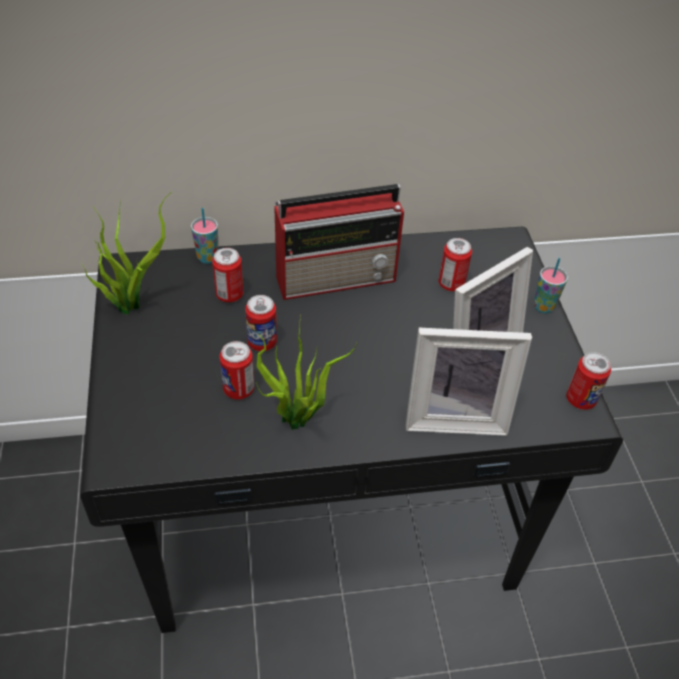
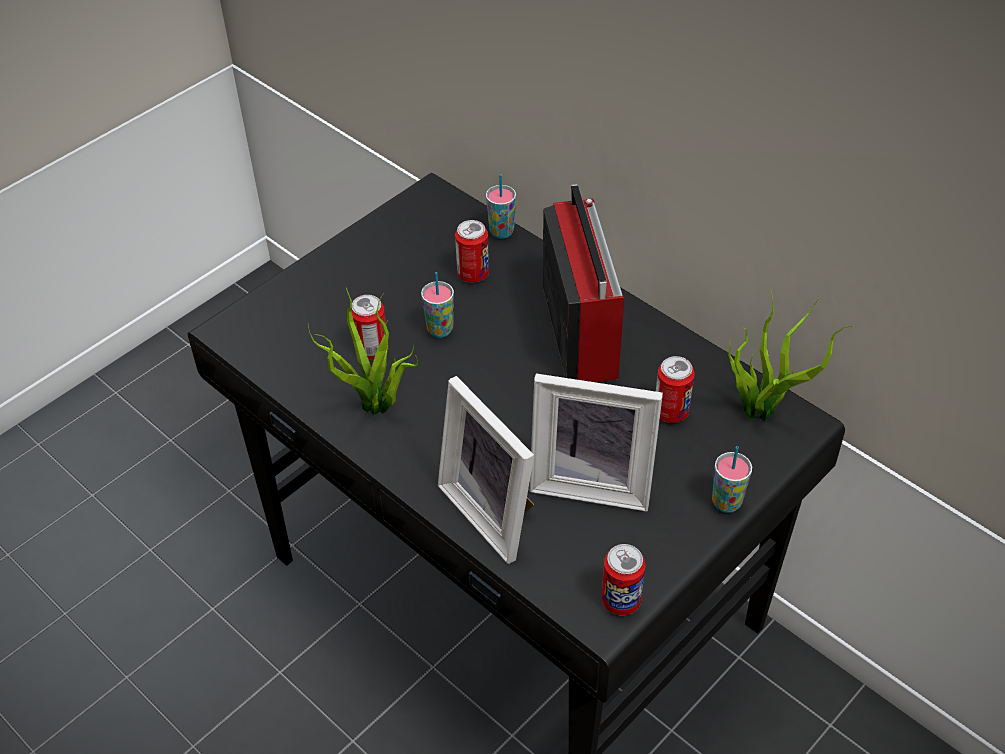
camera: 55 degrees right, 0 degrees up
potted plant [83,192,171,314] -> potted plant moved to [728,290,852,421]
can [245,295,277,351] -> cup [421,272,454,338]
radio [274,184,404,300] -> radio turned 135 degrees counterclockwise [543,184,624,382]

